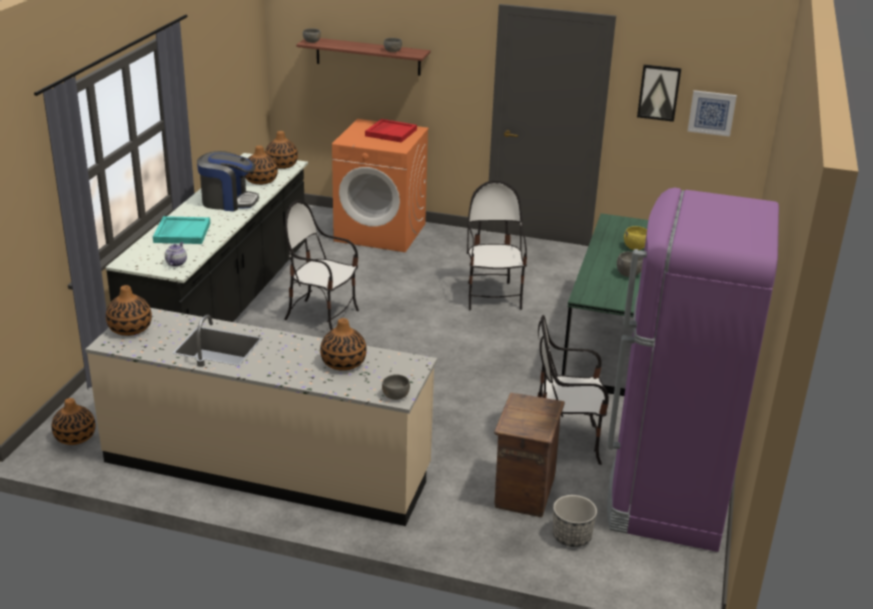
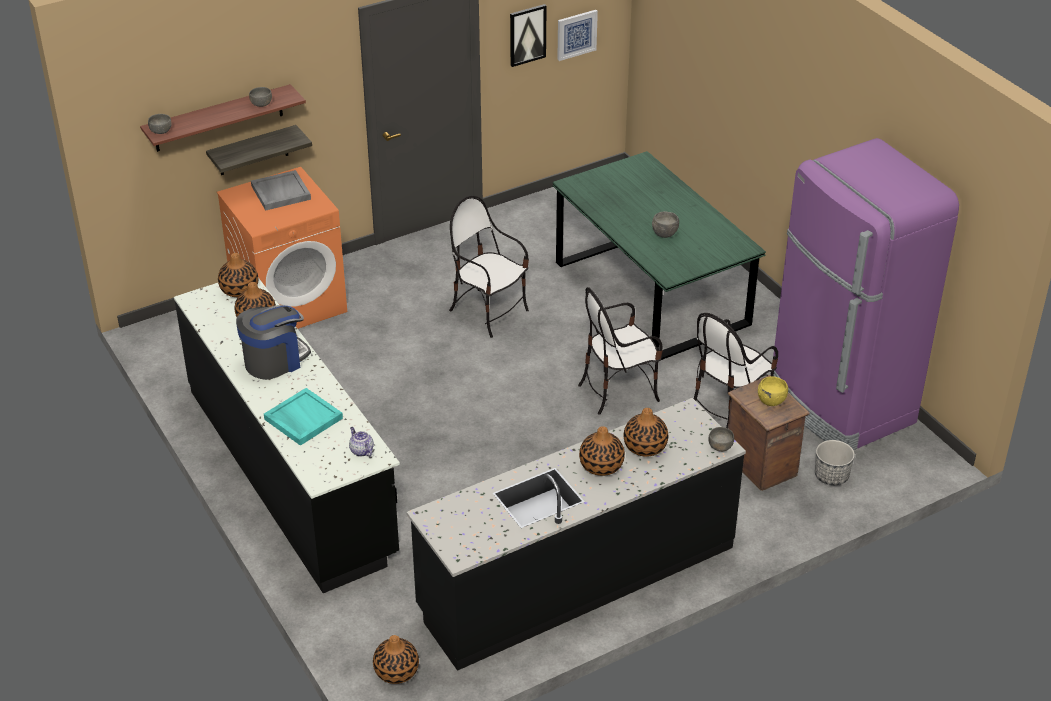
camera: 45 degrees left, 10 degrees up
beige counter [85,308,437,526] -> black counter [406,398,746,671]
vase [106,285,152,336] -> vase moved to [579,426,625,476]
chair [284,200,359,330] -> chair moved to [578,287,663,415]
red tray [365,119,417,143] -> grey tray [251,170,311,211]
yellow bowl [624,226,647,250] -> yellow bowl moved to [758,376,788,406]
none -> shelf [206,125,312,175]

